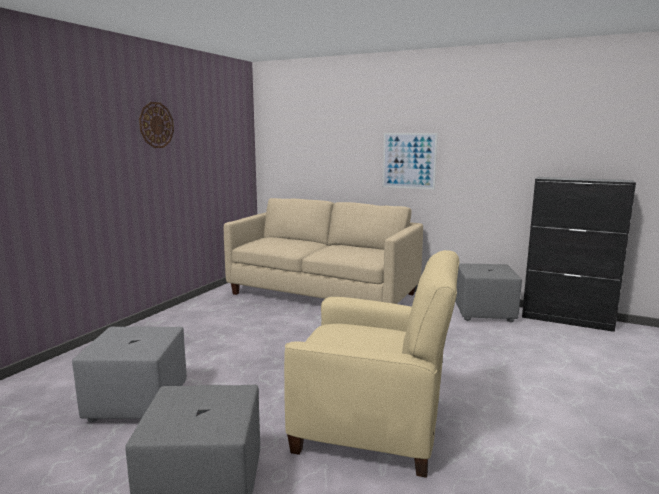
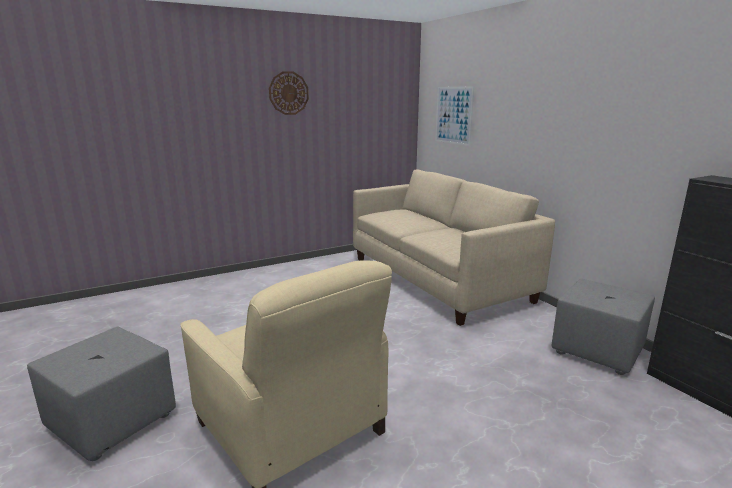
camera: 35 degrees right, 5 degrees up
grey ottoman [72,326,187,422] -> none
picture [383,133,438,190] -> picture moved to [435,86,474,146]

